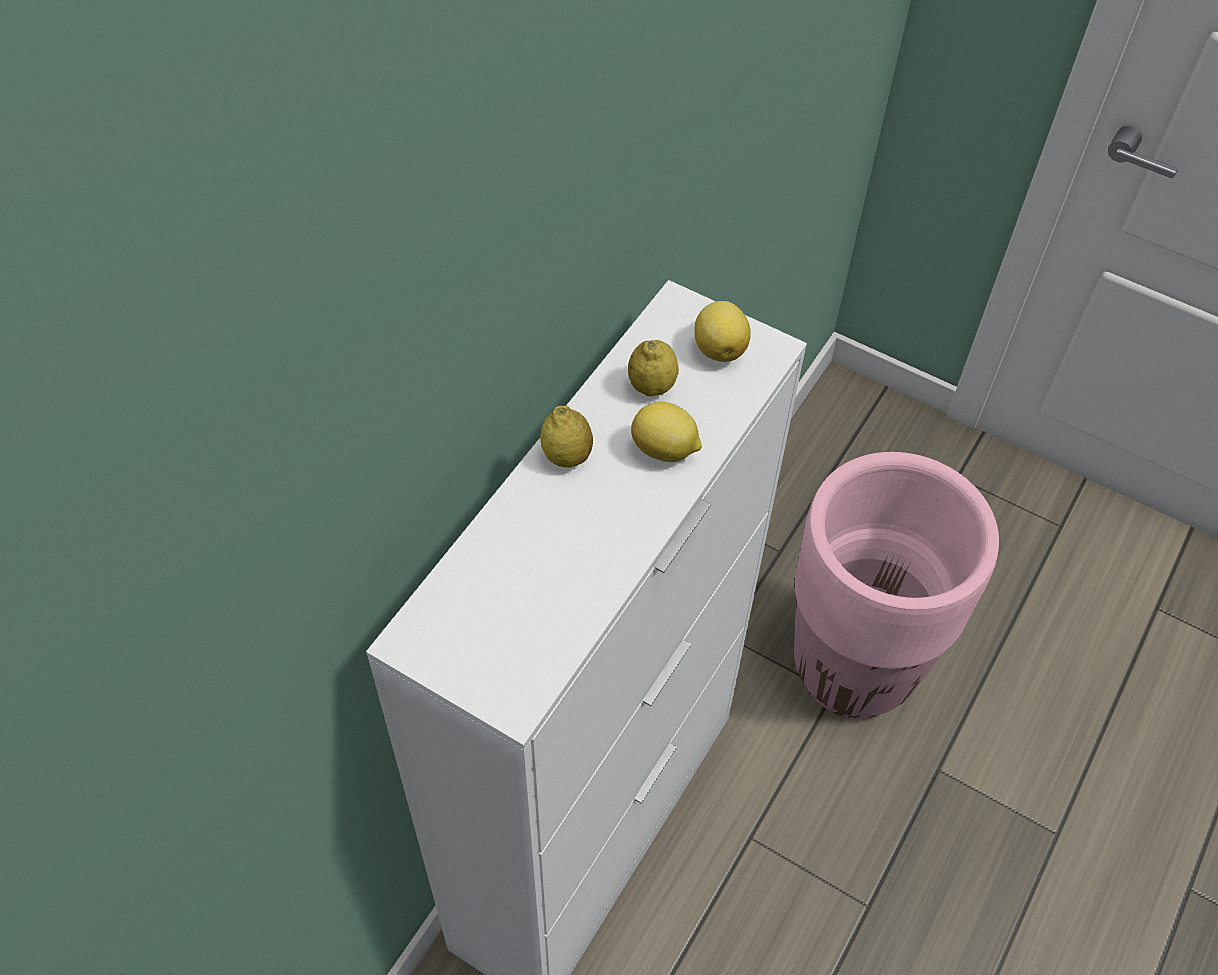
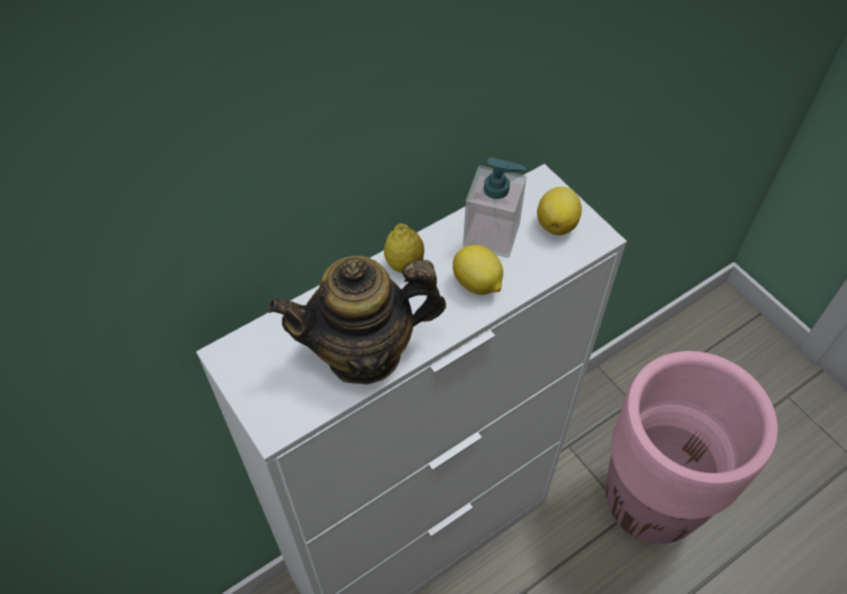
camera: 25 degrees right, 0 degrees up
lemon [628,340,679,396] -> soap dispenser [463,157,527,258]
none -> teapot [268,256,446,385]

